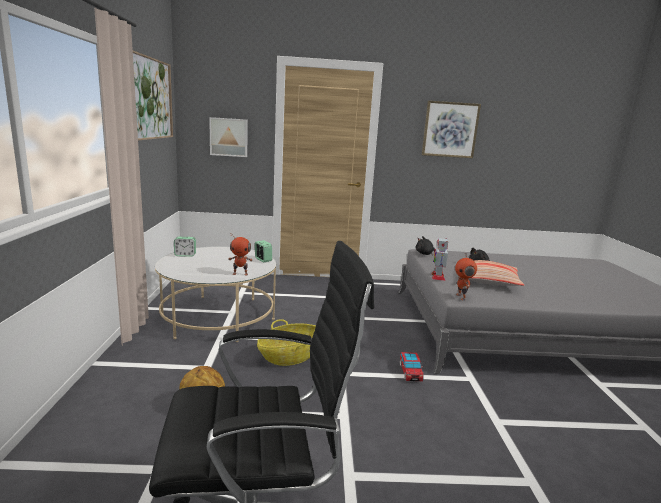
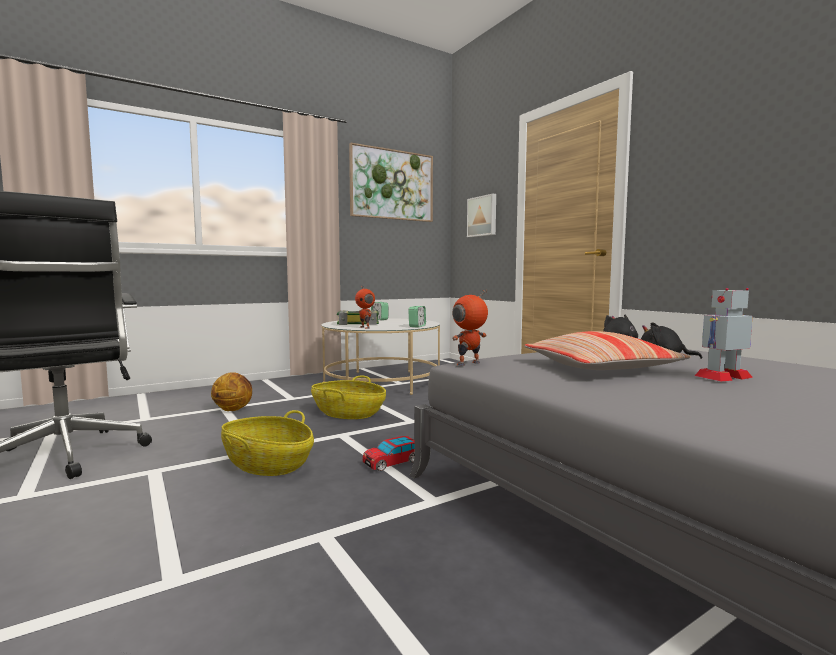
camera: 60 degrees right, 10 degrees down
picture [422,101,481,158] -> none
toy robot [432,238,448,281] -> toy robot moved to [695,288,753,381]
none -> basket [221,410,314,476]
none -> book [337,310,379,325]

